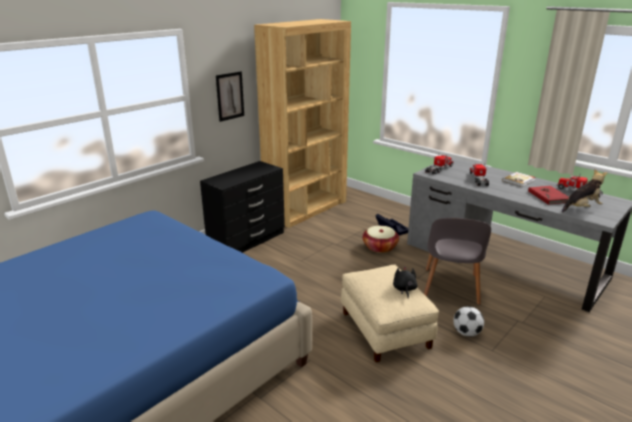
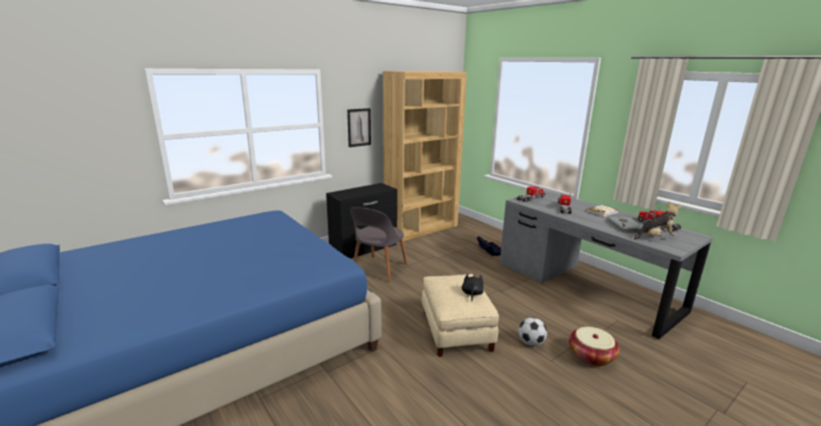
camera: 10 degrees right, 5 degrees down
basket [362,226,399,253] -> basket moved to [569,327,620,366]
grey chair [424,218,491,305] -> grey chair moved to [350,207,407,282]
red book [528,186,569,205] -> grey book [608,217,642,233]

